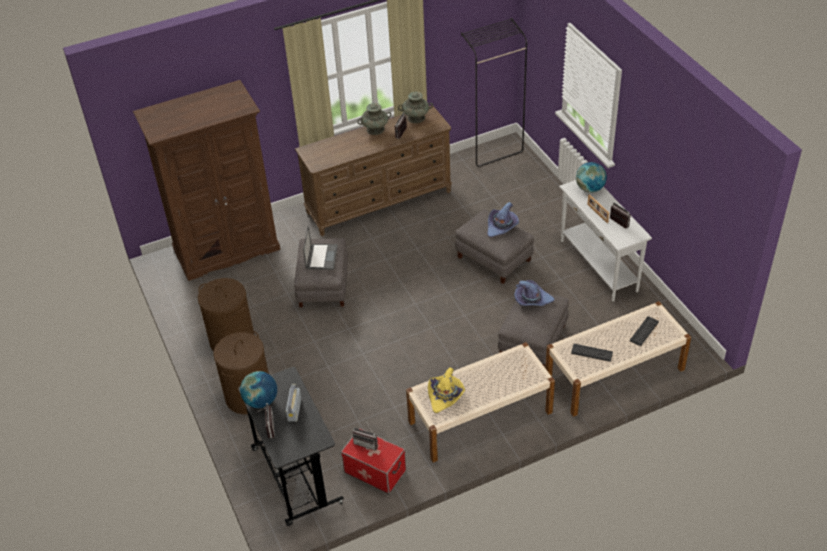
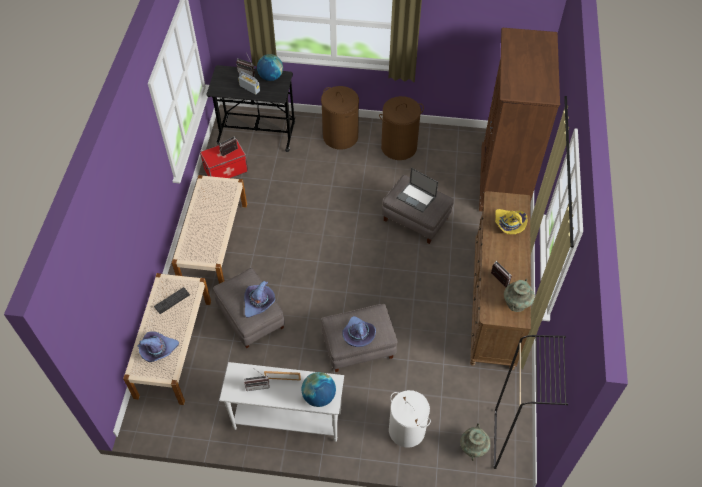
camera: 120 degrees right, 10 degrees up
turquoise vase [357,103,391,135] -> turquoise vase moved to [460,423,491,461]
yellow hat [428,368,465,413] -> yellow hat moved to [495,209,527,234]
keyboard [630,316,659,346] -> purple hat [137,331,179,362]
none -> white laundry basket [389,390,431,448]

